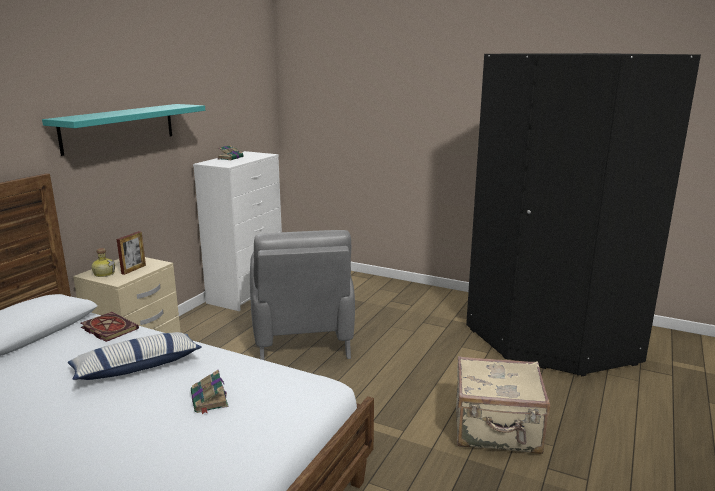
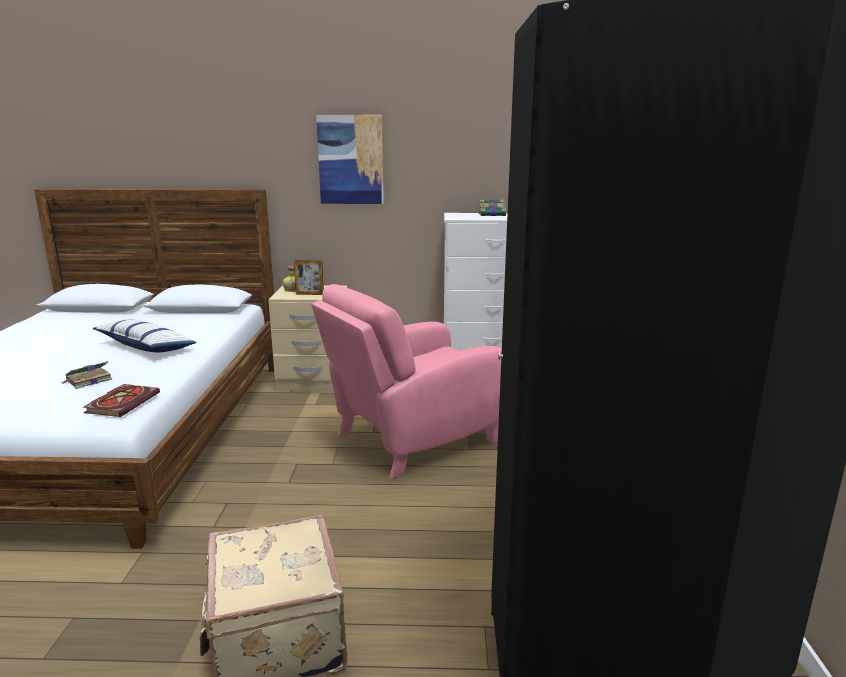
camera: 65 degrees right, 0 degrees up
turquoise shelf [42,104,205,156] -> picture [316,115,384,204]
book [81,312,139,342] -> book moved to [83,384,160,417]
grey armchair [250,230,355,360] -> pink armchair [311,284,502,479]

